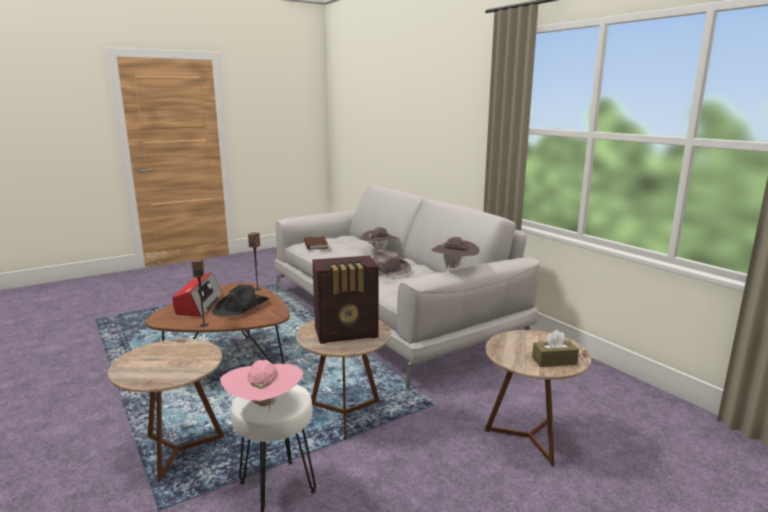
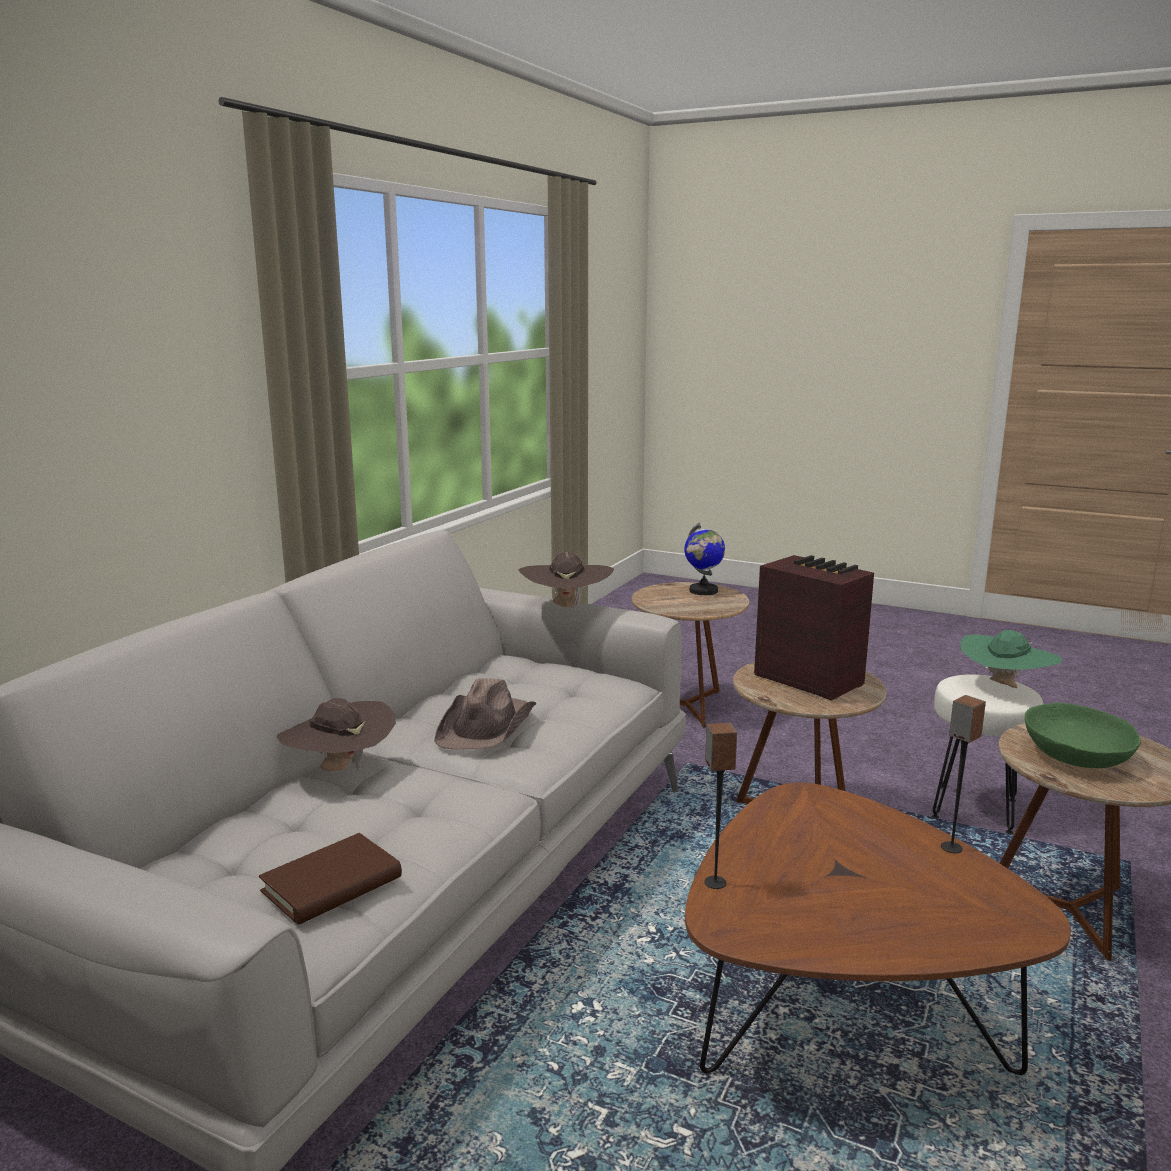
camera: 120 degrees left, 0 degrees up
radio [173,272,223,317] -> none
black hat [212,284,269,316] -> none
pink hat [220,360,304,411] -> green hat [960,630,1062,688]
brown tissue box [532,330,579,367] -> globe [684,523,725,595]
none -> green bowl [1025,703,1141,768]

